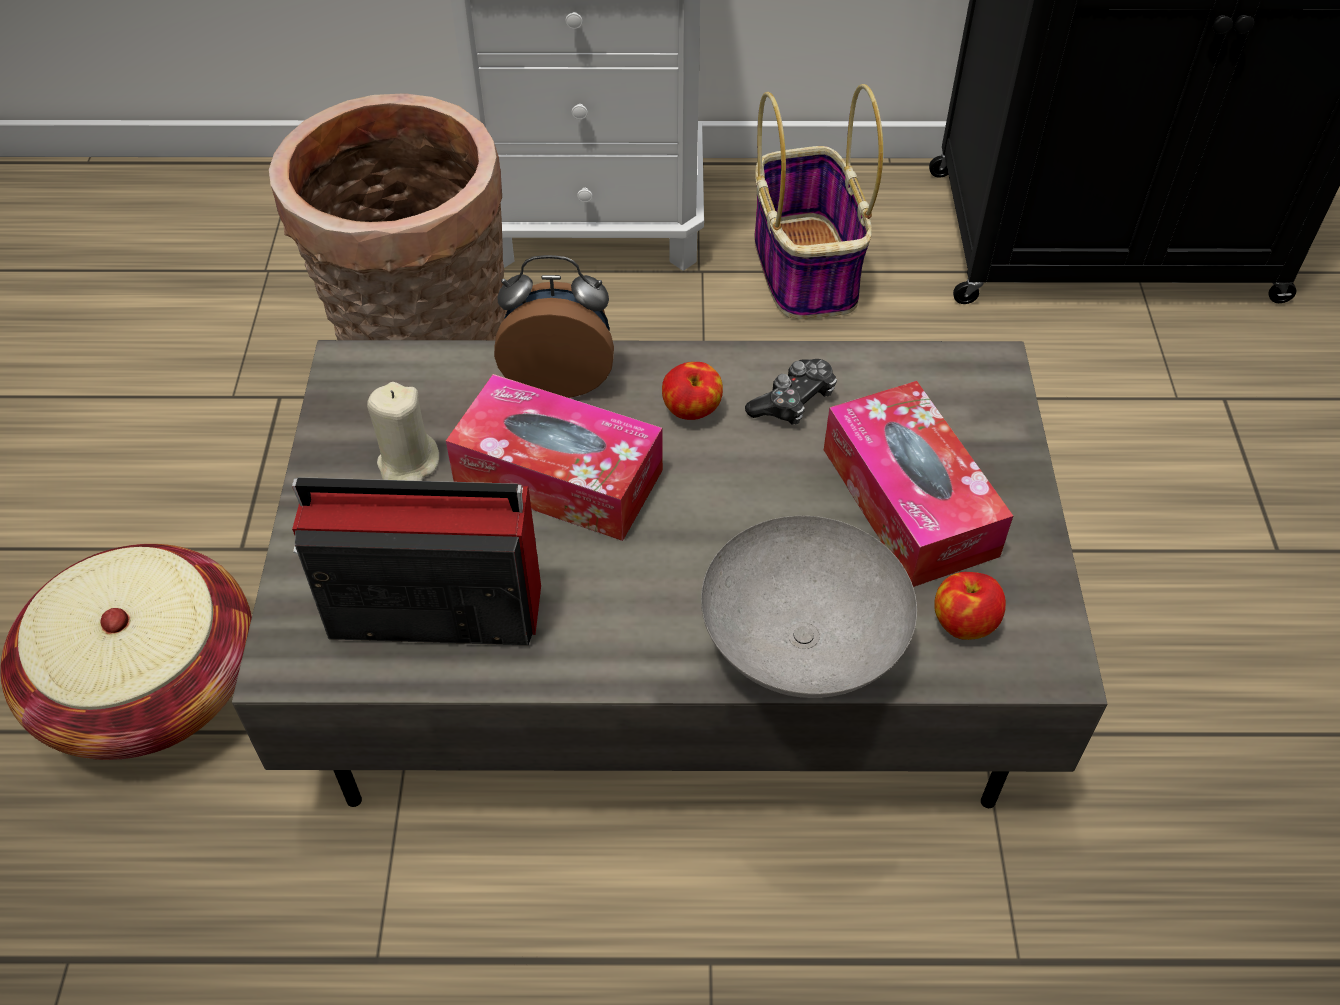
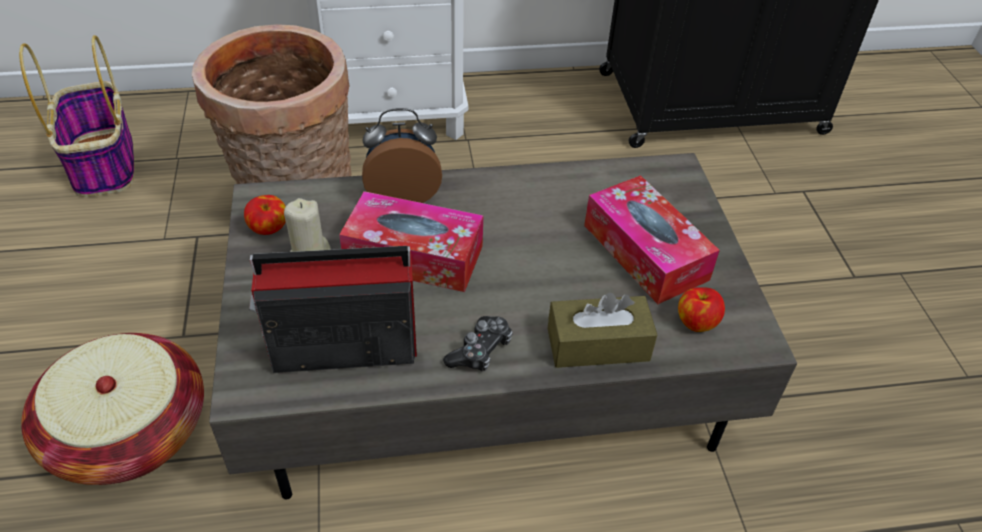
camera: 10 degrees left, 5 degrees down
apple [662,362,723,420] -> apple moved to [244,195,286,235]
grey bowl [701,516,917,698] -> brown tissue box [548,293,657,368]
game controller [745,359,837,425] -> game controller moved to [443,316,513,371]
basket [754,84,883,319] -> basket moved to [19,35,135,197]

